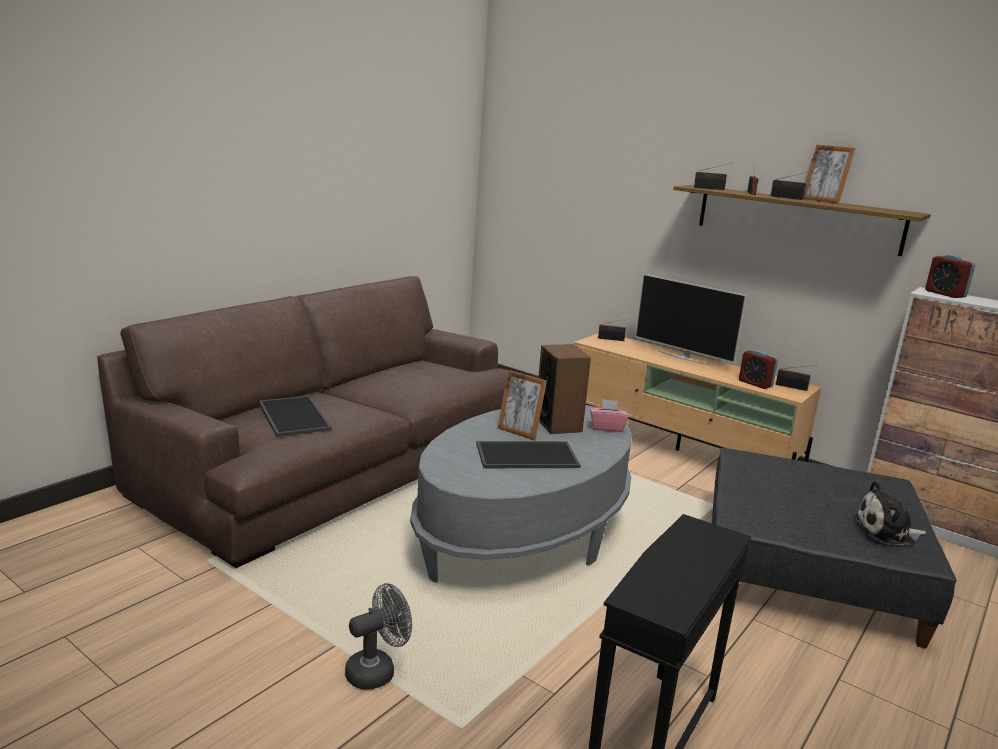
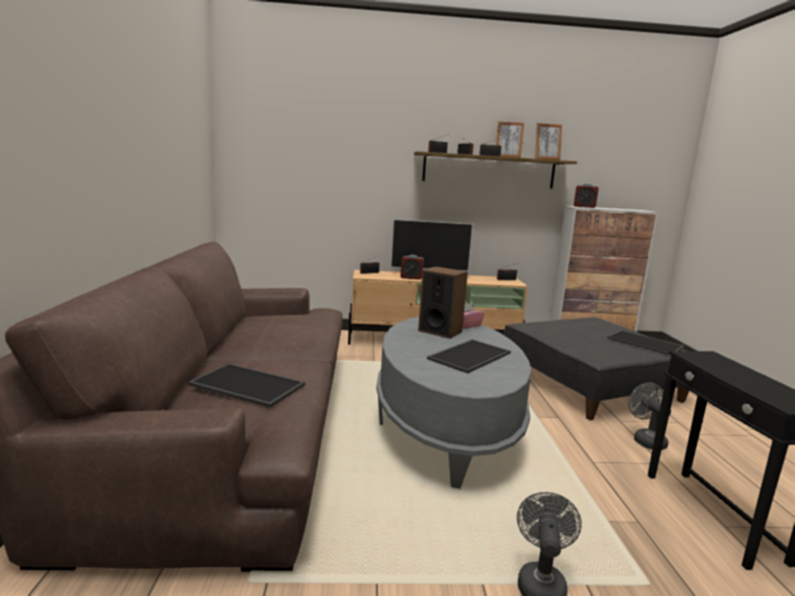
camera: 40 degrees left, 5 degrees down
picture frame [497,370,547,441] -> picture frame moved to [535,123,562,160]
alarm clock [739,350,778,389] -> alarm clock moved to [400,255,424,280]
plush toy [853,481,926,545] -> tray [607,330,684,355]
none -> grey fan [629,382,671,450]

